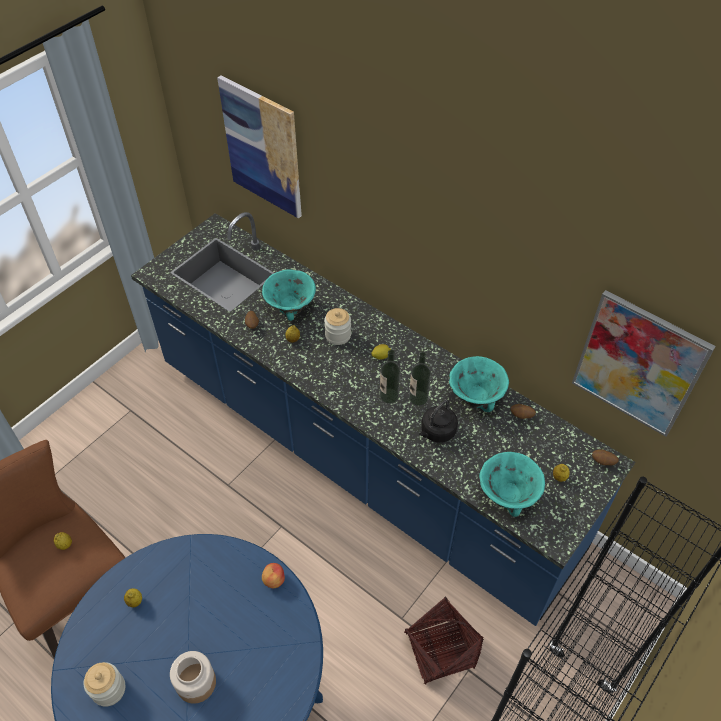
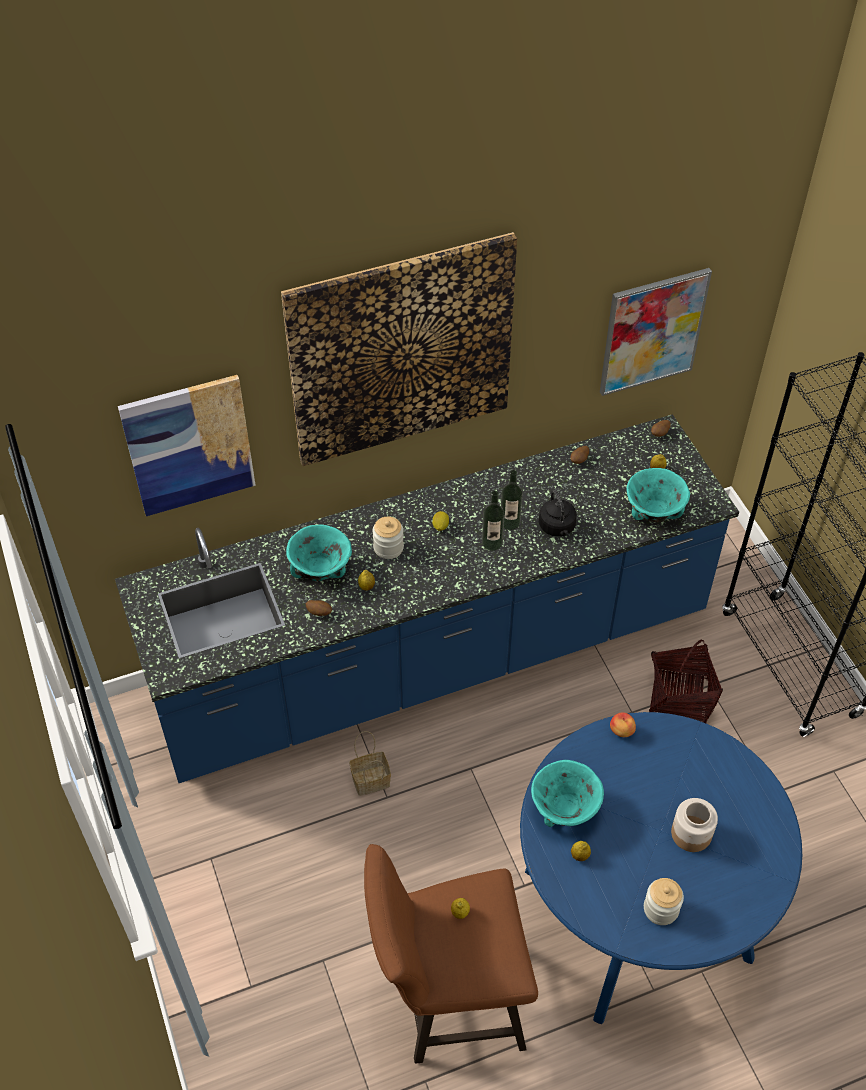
camera: 60 degrees left, 0 degrees up
turquoise bowl [449,356,509,413] -> turquoise bowl moved to [531,760,604,827]
none -> picture [281,232,517,466]
none -> basket [349,731,391,796]

